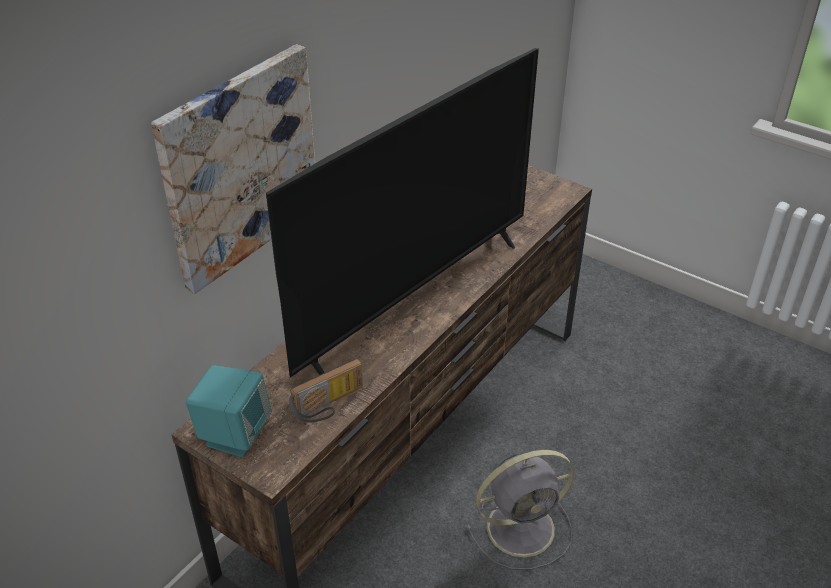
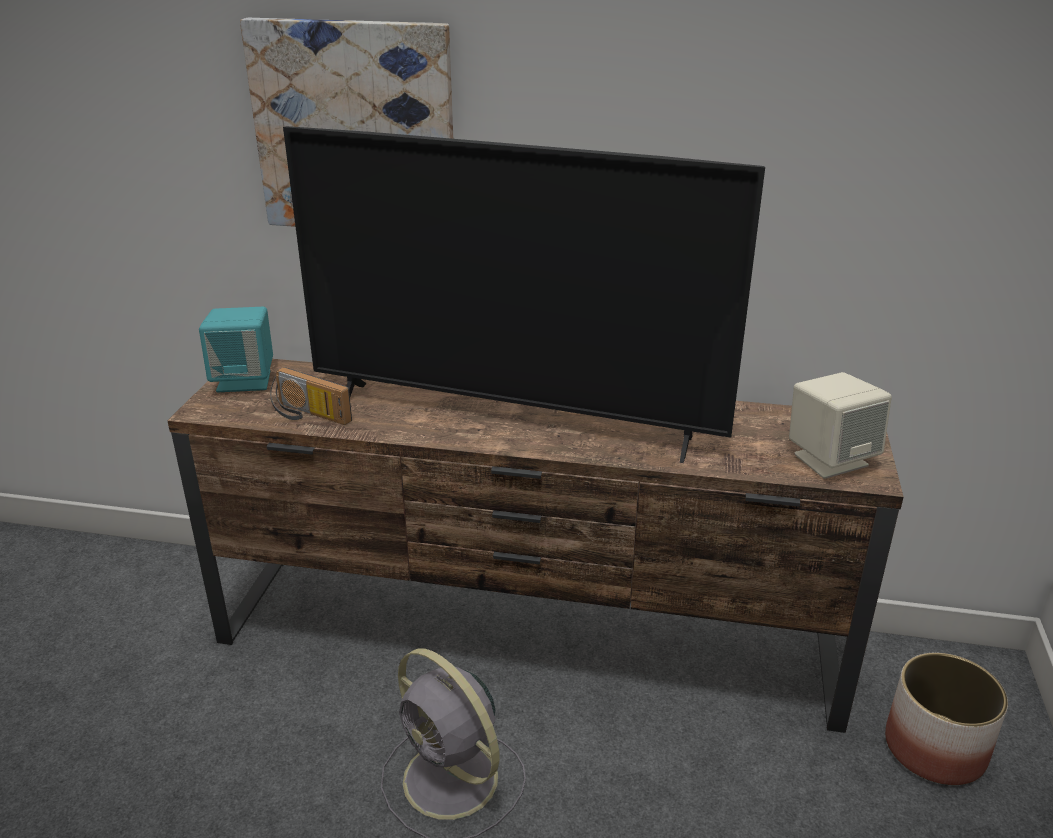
camera: 65 degrees right, 10 degrees down
none -> beige speaker [789,372,892,479]
none -> planter [885,653,1008,785]

